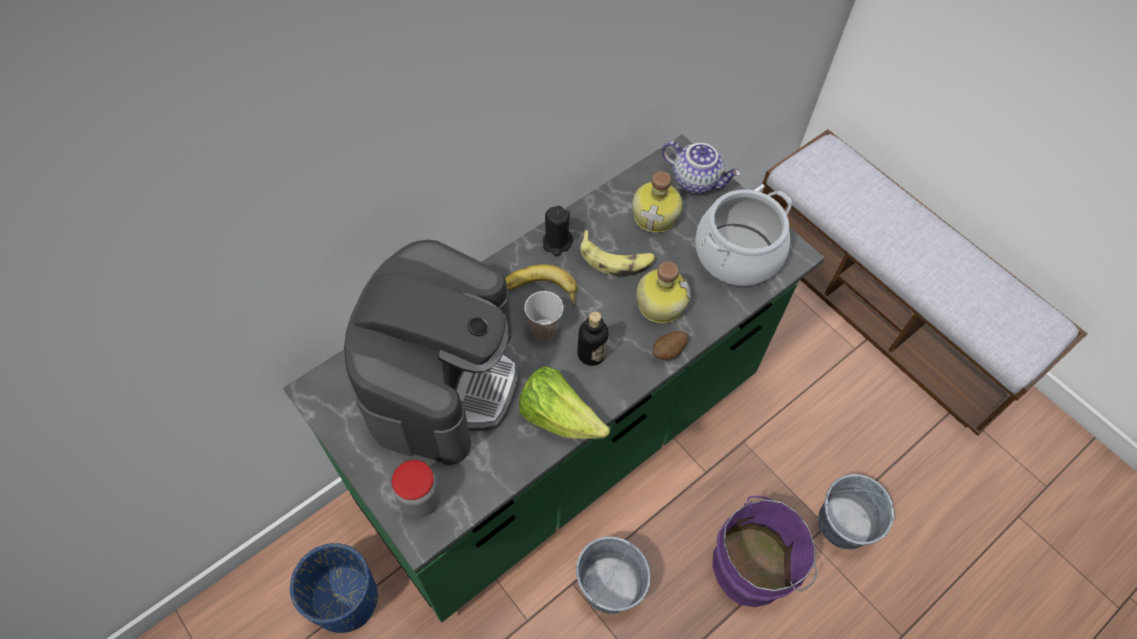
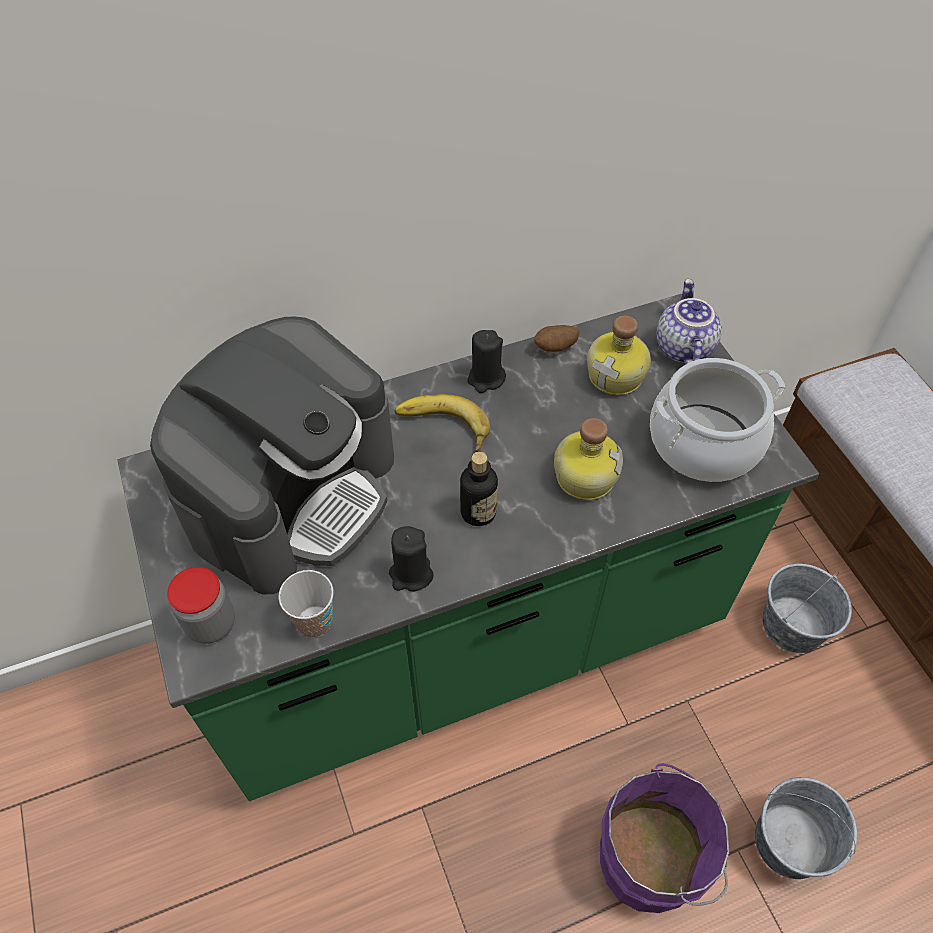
camera: 20 degrees right, 5 degrees down
blue planter [290,543,378,633] -> none
lettuce [519,366,610,439] -> black candle [389,526,433,591]
cup [525,291,564,341] -> cup moved to [278,570,333,638]
grey bucket [576,536,651,614] -> grey bucket moved to [762,564,852,653]
banana [580,230,656,277] -> none
potato [653,331,688,360] -> potato moved to [534,325,579,352]
teapot [662,141,741,194] -> teapot turned 135 degrees counterclockwise [656,279,722,365]

